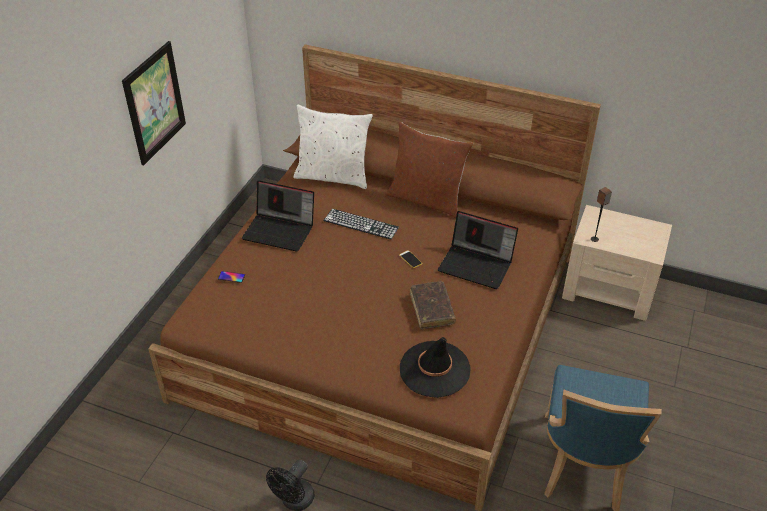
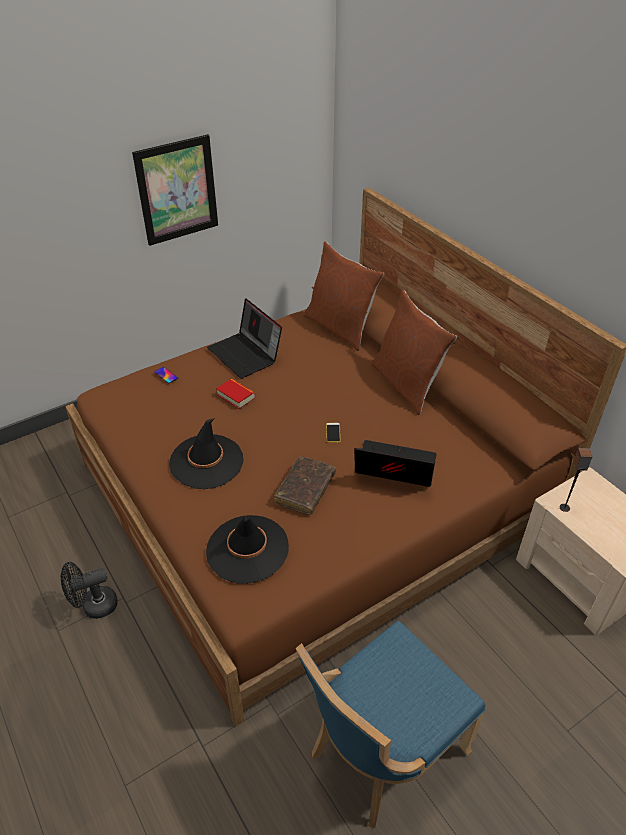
camera: 35 degrees right, 0 degrees up
white pillow [294,104,373,189] -> brown pillow [304,241,384,351]
keyboard [323,209,399,239] -> none
laptop [438,211,518,289] -> laptop turned 135 degrees clockwise [354,440,437,487]
none -> black hat [169,418,244,489]
none -> book [216,379,255,409]

